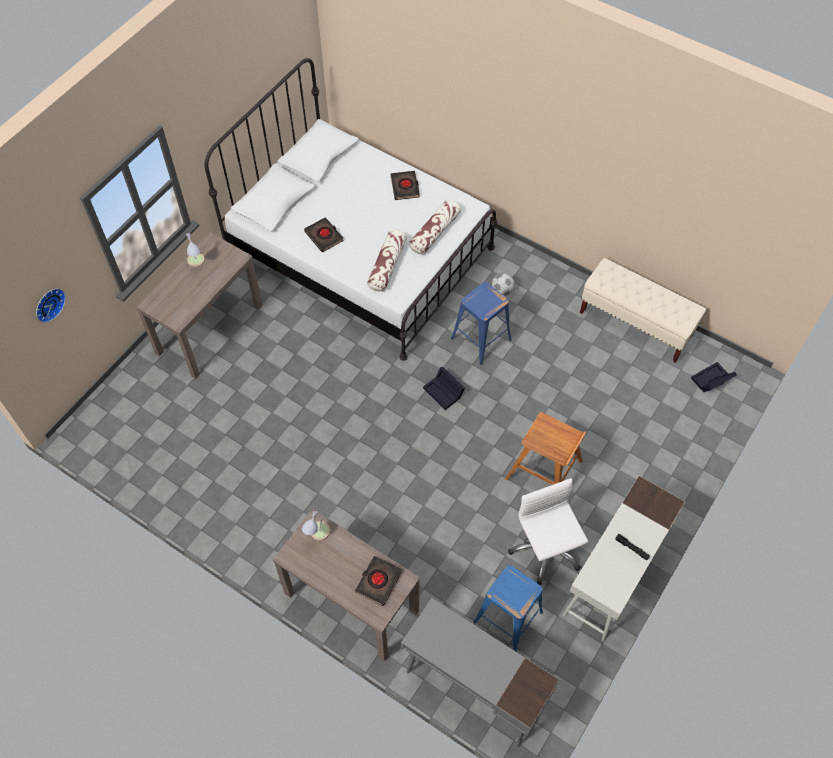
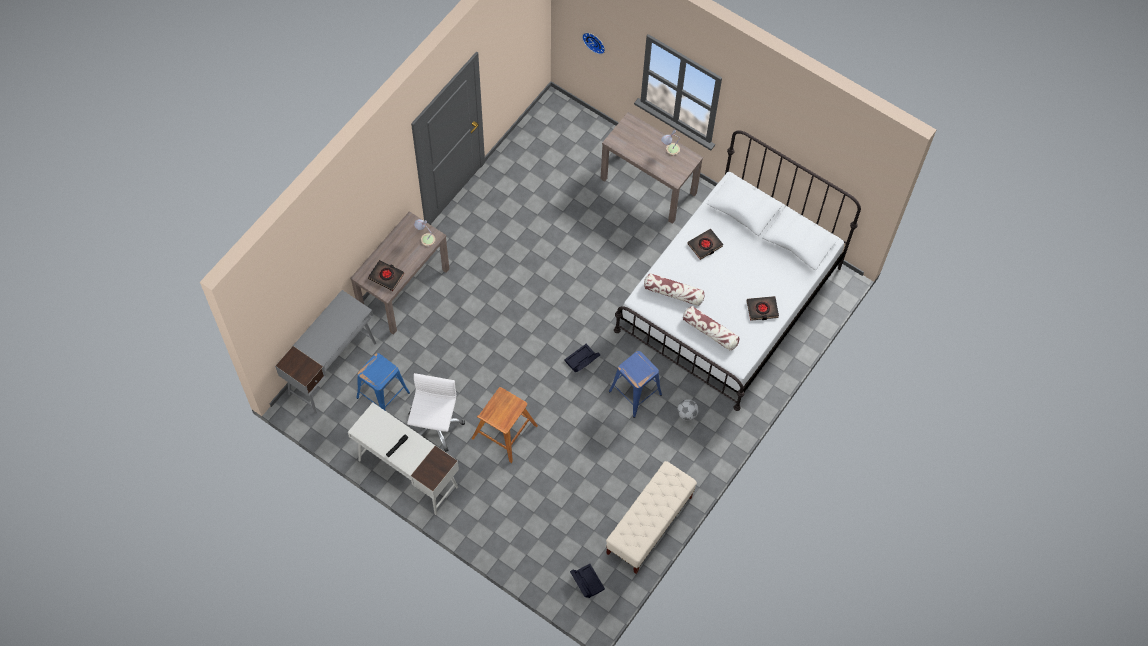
camera: 90 degrees right, 5 degrees up
white office chair [508,478,588,585] -> white office chair turned 60 degrees counterclockwise [407,373,465,452]

